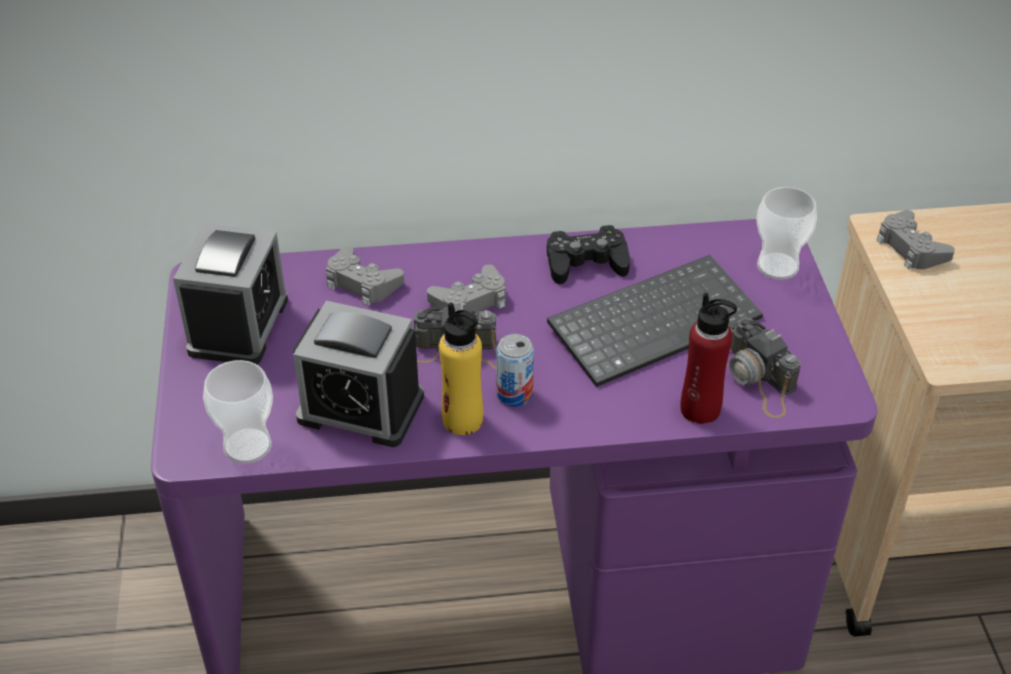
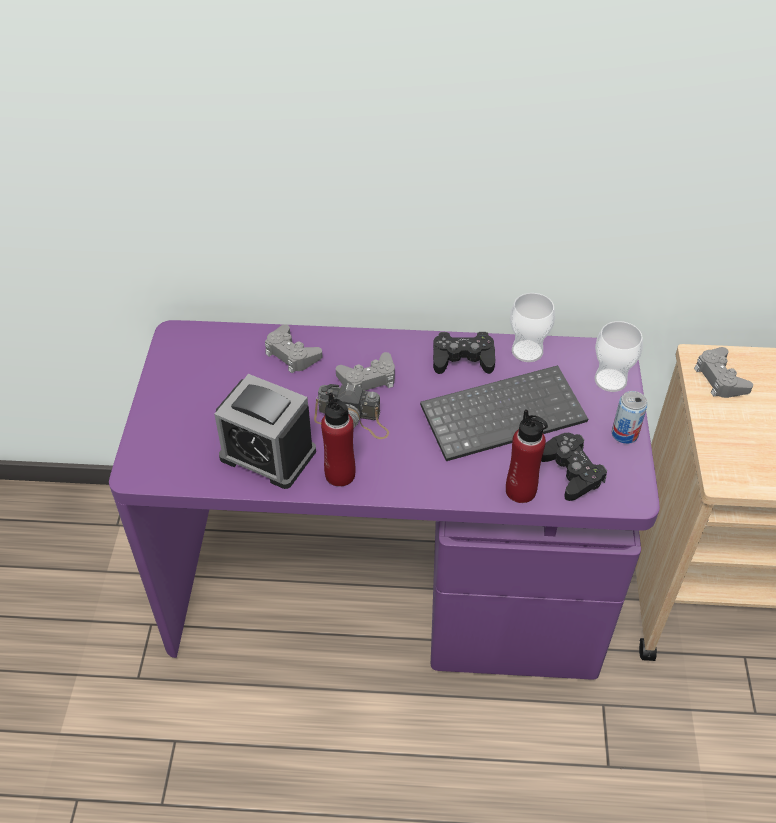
camera: 10 degrees right, 5 degrees up
alarm clock [173,223,288,364] -> none
cup [203,360,273,464] -> cup moved to [510,293,555,362]
yellow bottle [439,302,483,435] -> red bottle [321,392,356,487]
can [496,334,534,407] -> can moved to [612,391,648,444]
camera [727,317,801,418] -> black game controller [541,433,607,501]

